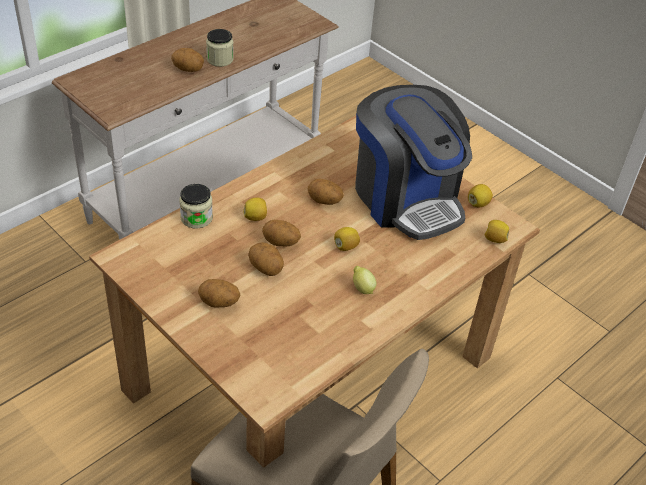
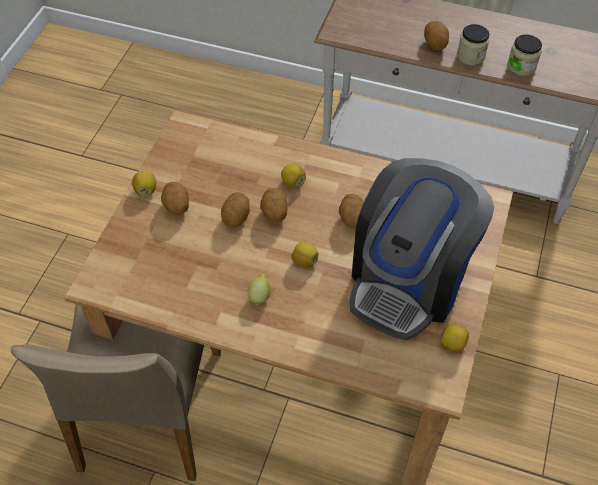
camera: 65 degrees right, 10 degrees up
jar [179,184,213,229] -> jar moved to [507,34,542,76]
lemon [485,220,509,243] -> lemon moved to [132,171,156,196]

